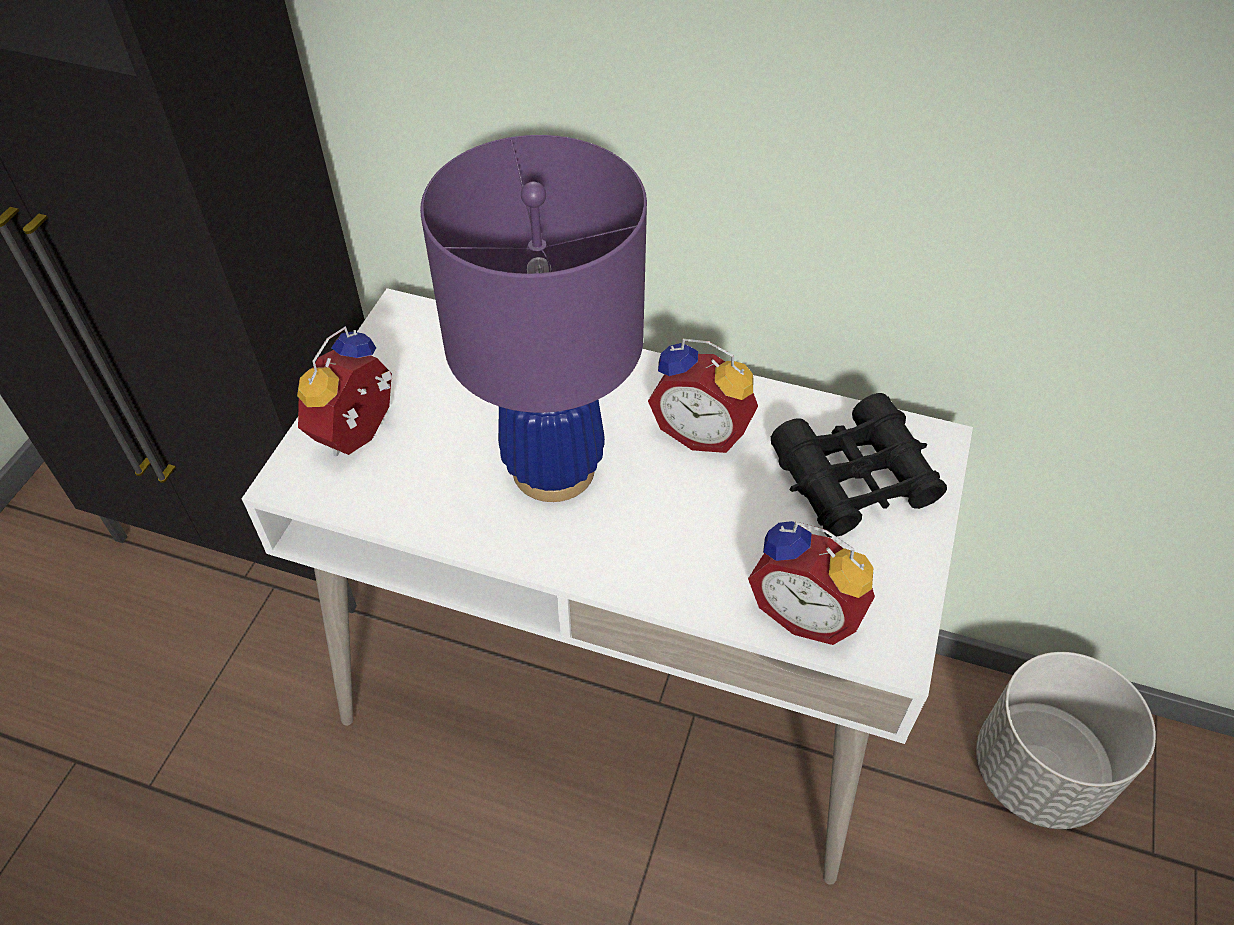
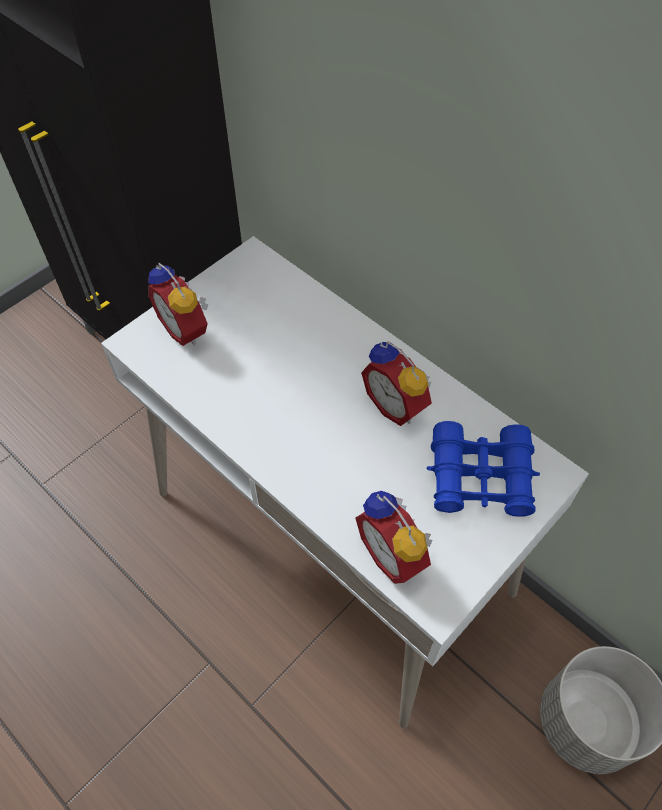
camera: 25 degrees right, 5 degrees up
alarm clock [297,326,392,456] -> alarm clock turned 90 degrees counterclockwise [148,262,209,346]
purple table lamp [420,135,647,502] -> none
black binoculars [771,393,947,538] -> blue binoculars [426,421,540,516]

